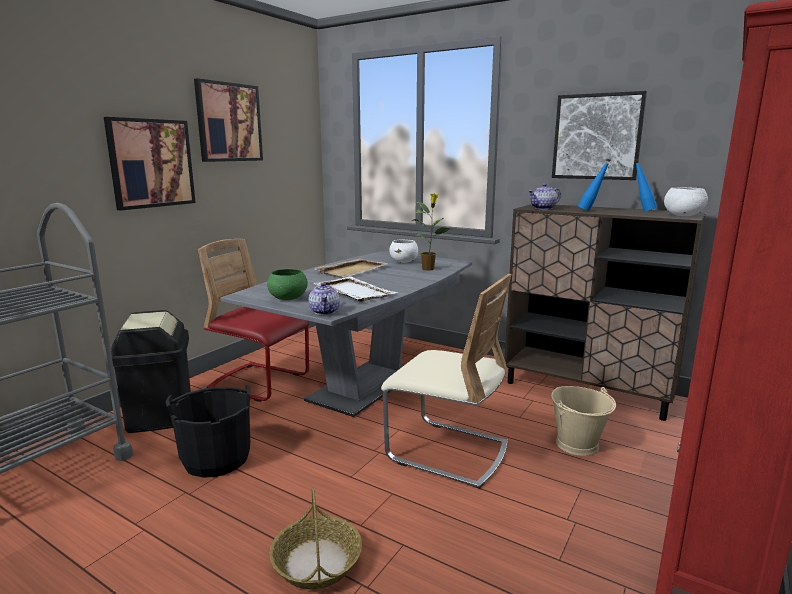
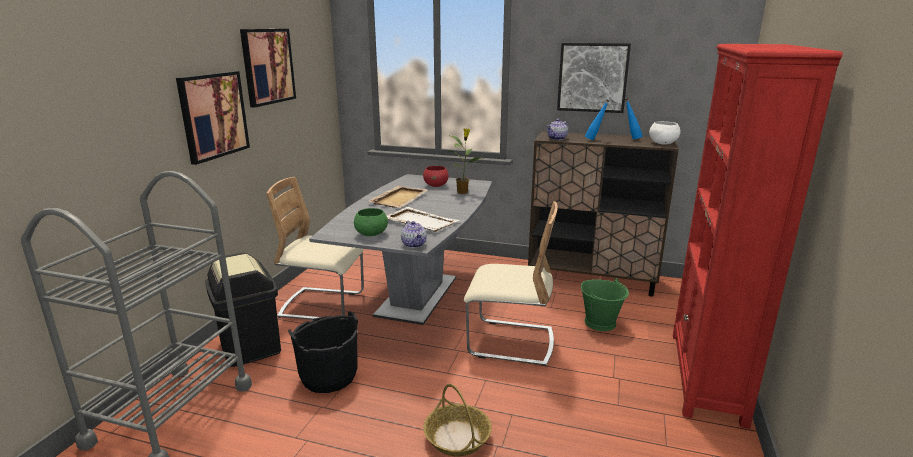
camera: 15 degrees left, 5 degrees up
red chair [198,239,309,402] -> beige chair [266,177,364,320]
white bowl [389,240,418,263] -> red bowl [423,166,449,187]
beige bucket [551,386,616,456] -> green bucket [581,278,629,331]

